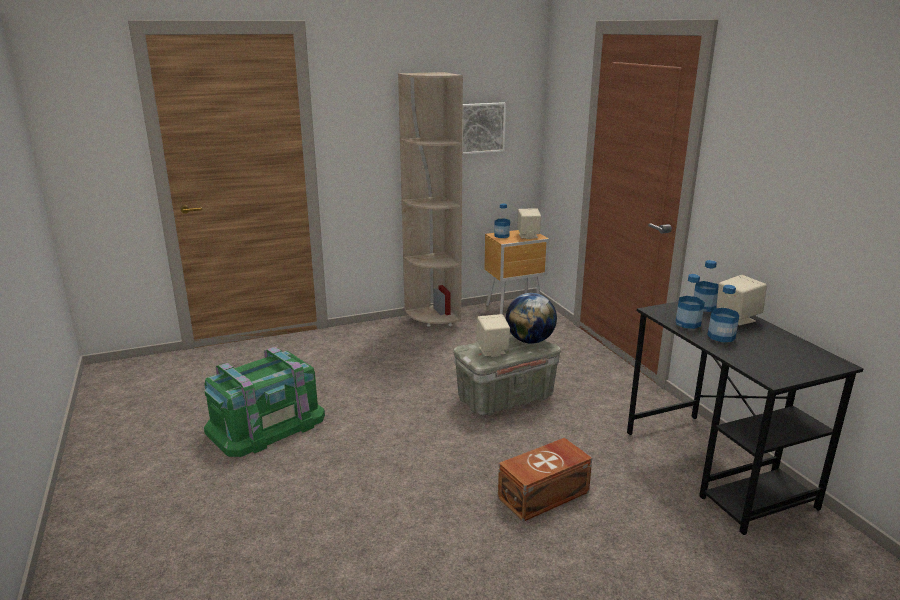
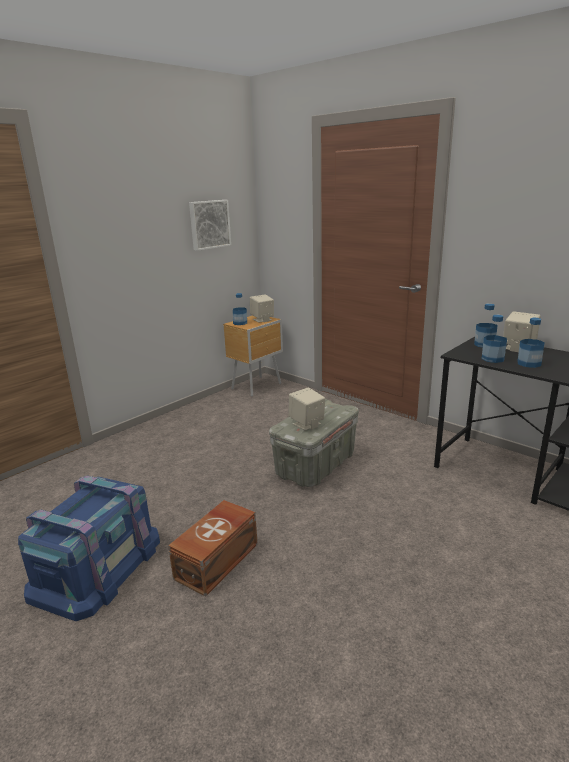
camera: 25 degrees left, 0 degrees up
green storage box [204,347,325,457] -> blue storage box [18,476,160,621]
beige bookcase [398,72,463,327] -> none
brown storage box [498,438,592,522] -> brown storage box moved to [168,500,257,597]
globe [506,293,557,344] -> none

